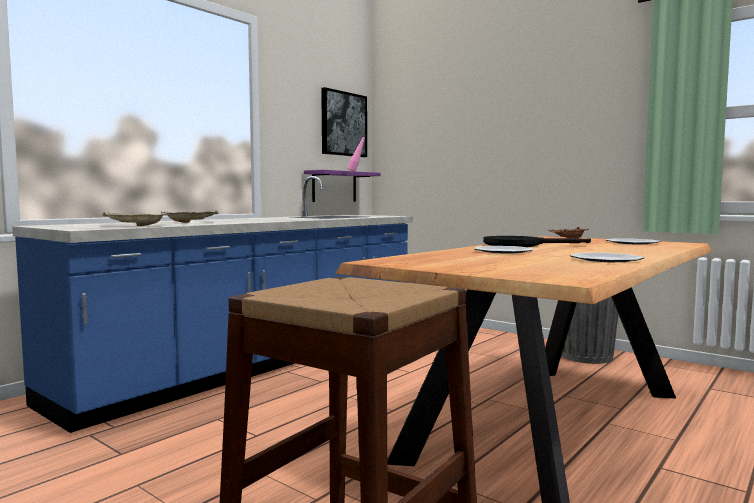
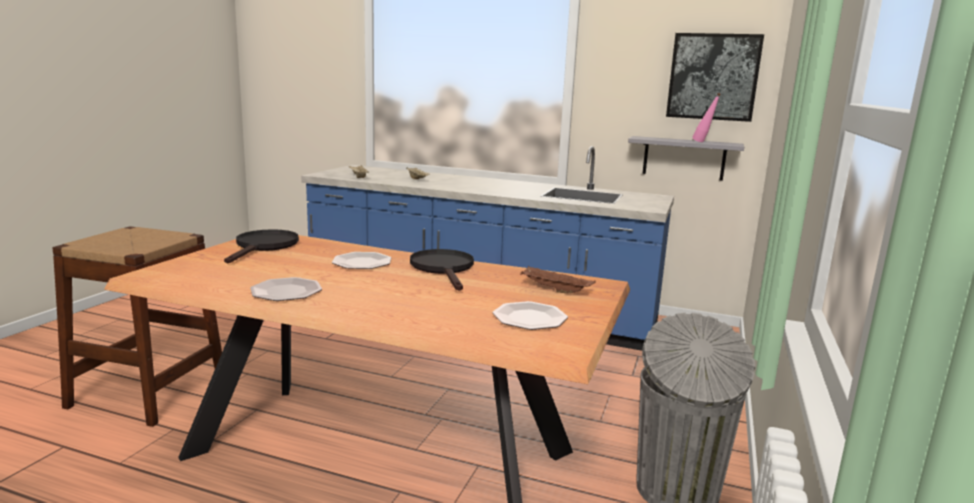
camera: 70 degrees right, 10 degrees up
purple shelf [304,170,381,202] -> grey shelf [628,136,744,181]
none -> black frying pan [224,229,299,263]

